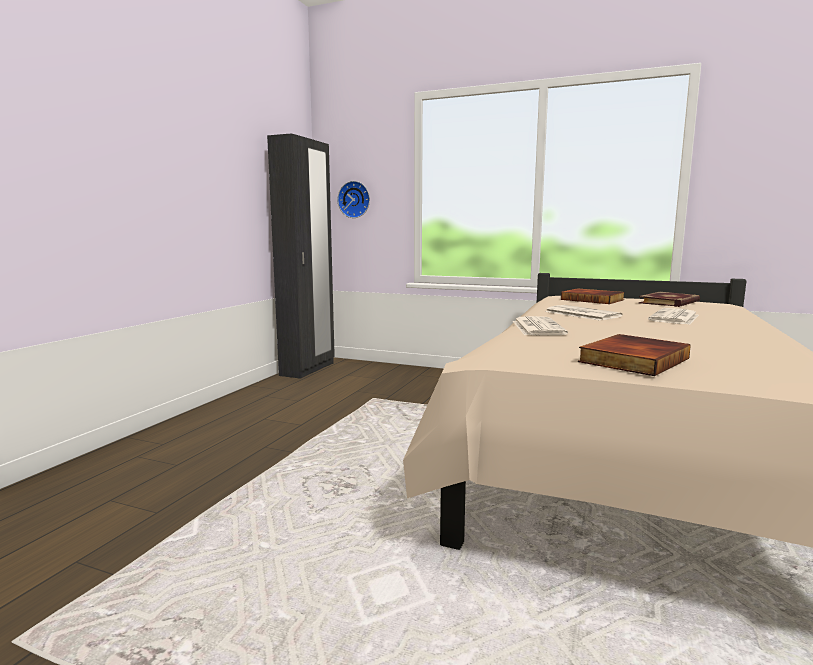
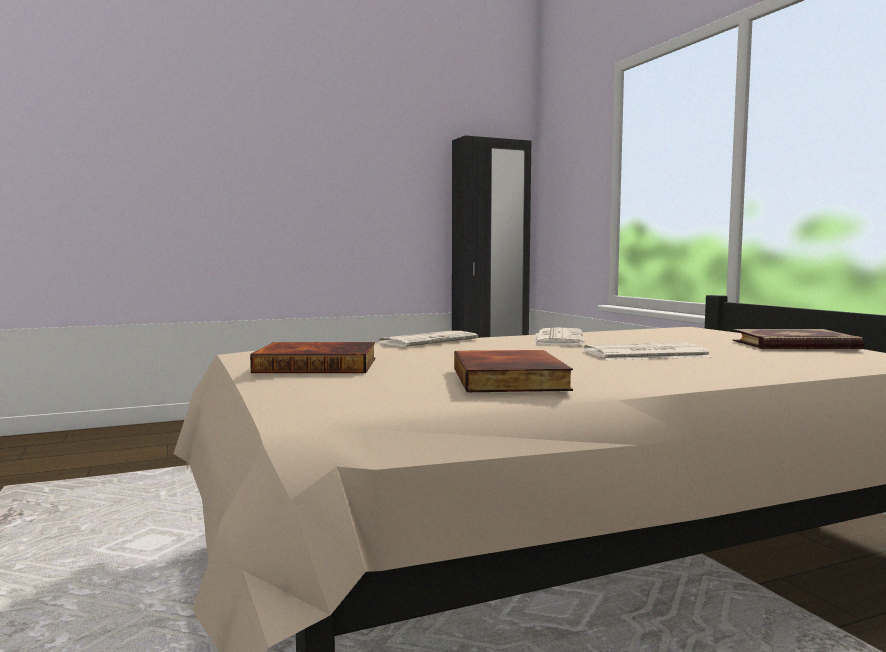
camera: 45 degrees right, 5 degrees down
wall clock [338,181,370,218] -> none
book [561,288,625,304] -> book moved to [454,350,573,392]

